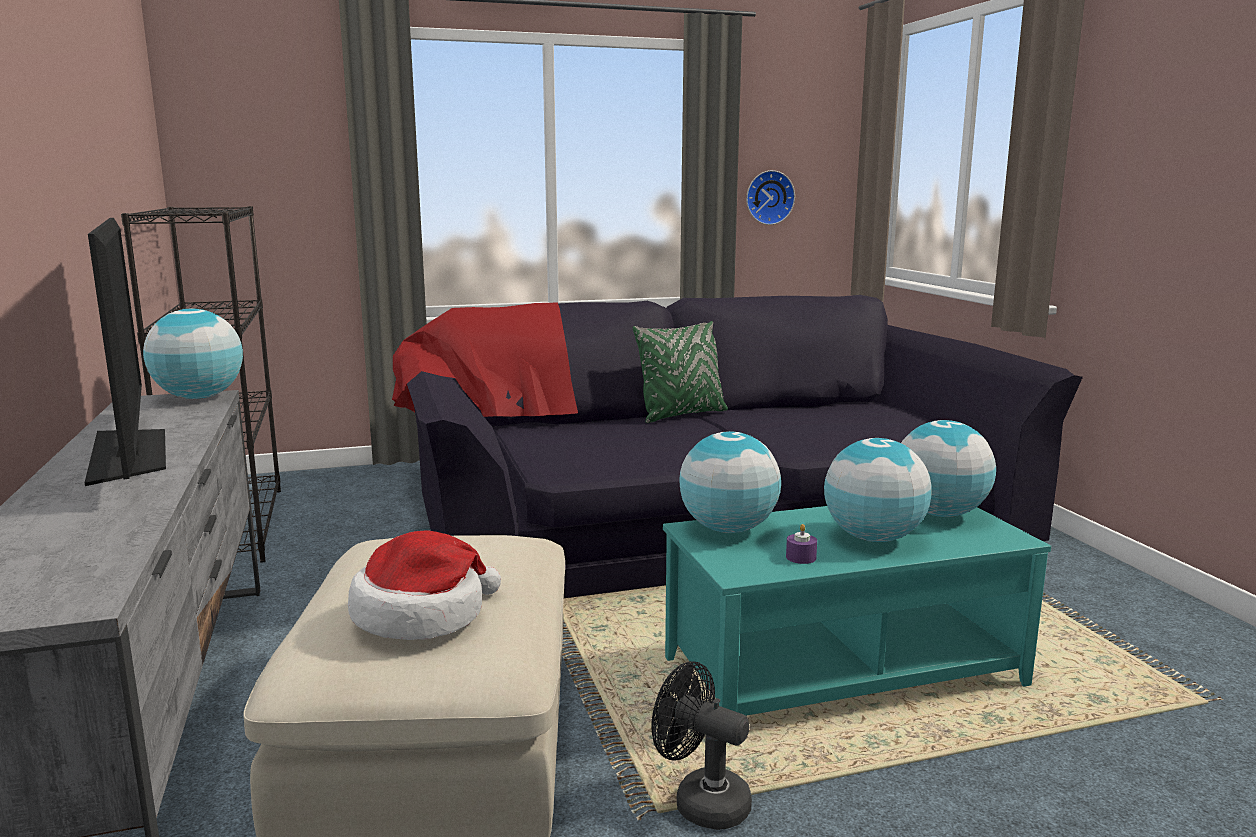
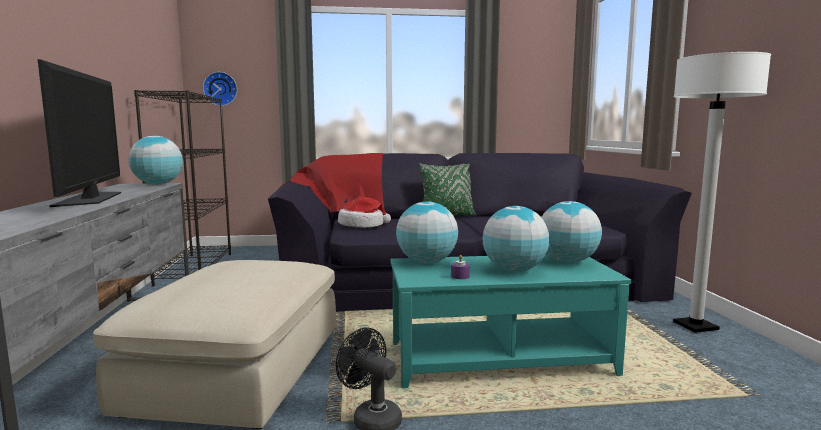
camera: 10 degrees right, 5 degrees down
hat [348,531,501,640] -> hat moved to [338,197,391,228]
wall clock [746,170,795,225] -> wall clock moved to [203,72,237,106]
none -> white floor lamp [673,52,771,333]

